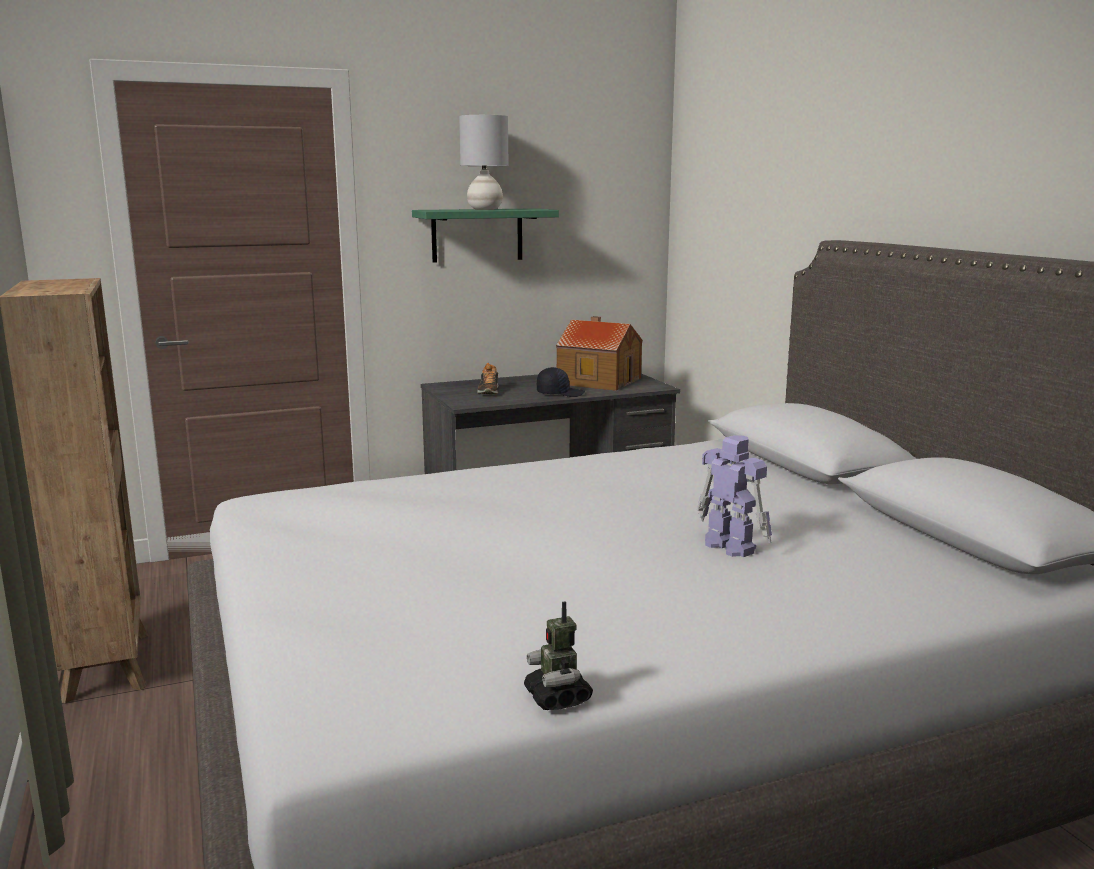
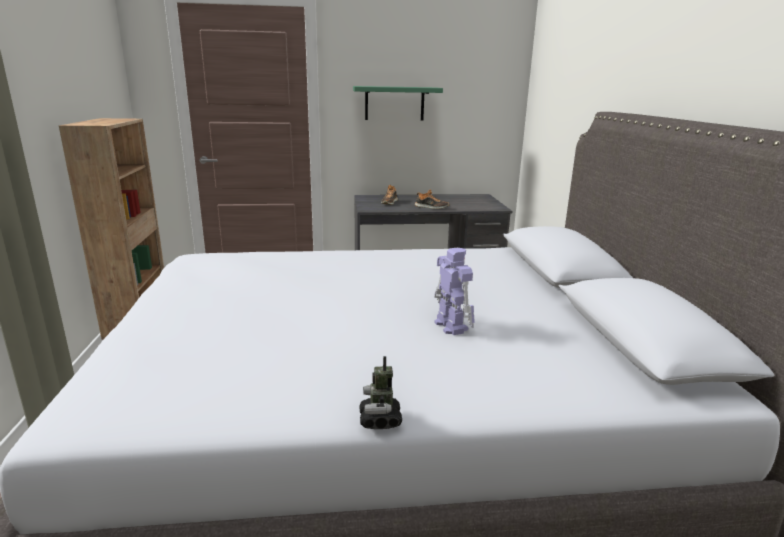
camera: 15 degrees right, 5 degrees up
grey table lamp [459,115,508,210] -> none
toy robot [524,601,593,710] -> toy robot moved to [359,356,402,429]
black cap [537,367,585,397] -> shoe [415,189,450,209]
toy house [556,316,643,391] -> none

